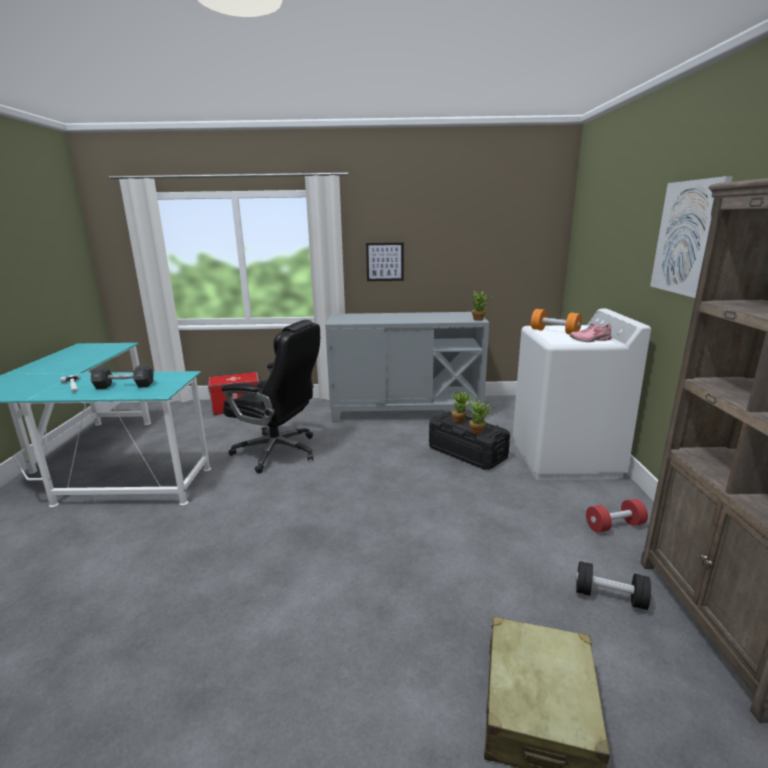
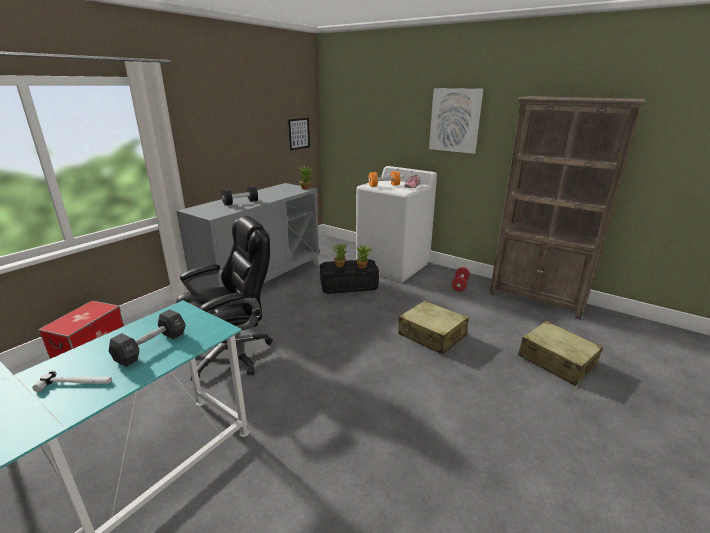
camera: 55 degrees left, 5 degrees up
picture [366,242,404,281] -> picture moved to [288,118,310,151]
black dumbbell [576,561,651,610] -> black dumbbell moved to [221,186,258,206]
none -> beige suitcase [398,301,469,355]

